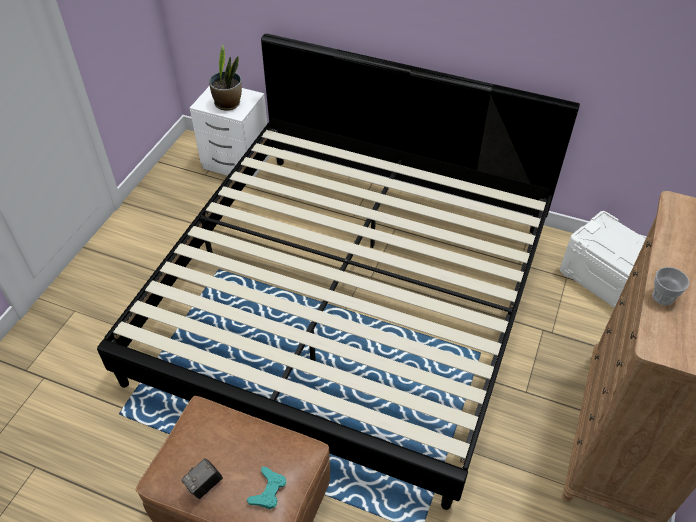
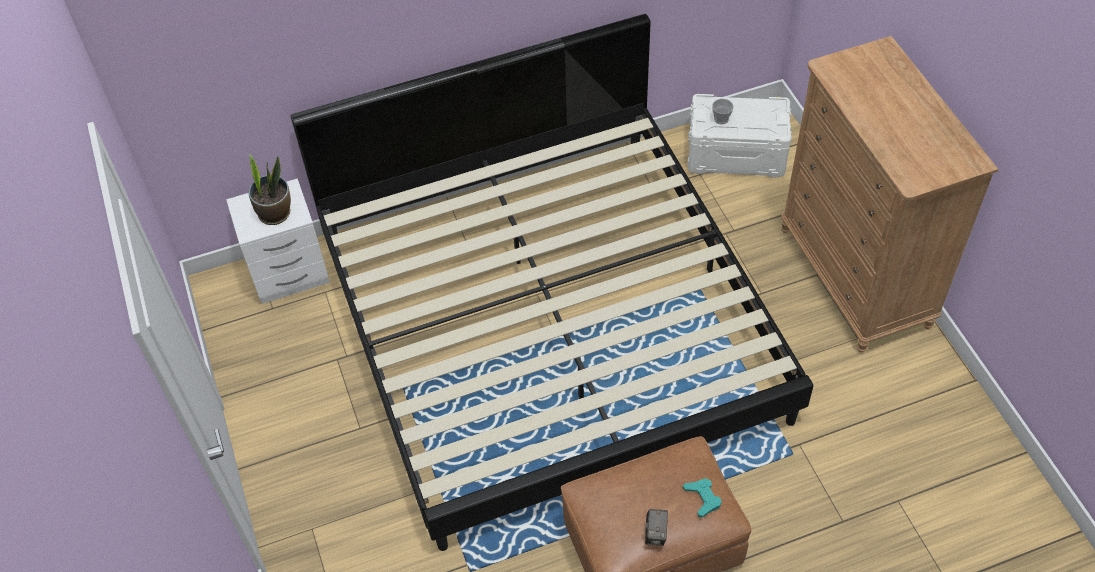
camera: 40 degrees left, 5 degrees up
cup [652,267,689,305] -> cup moved to [712,99,734,125]

